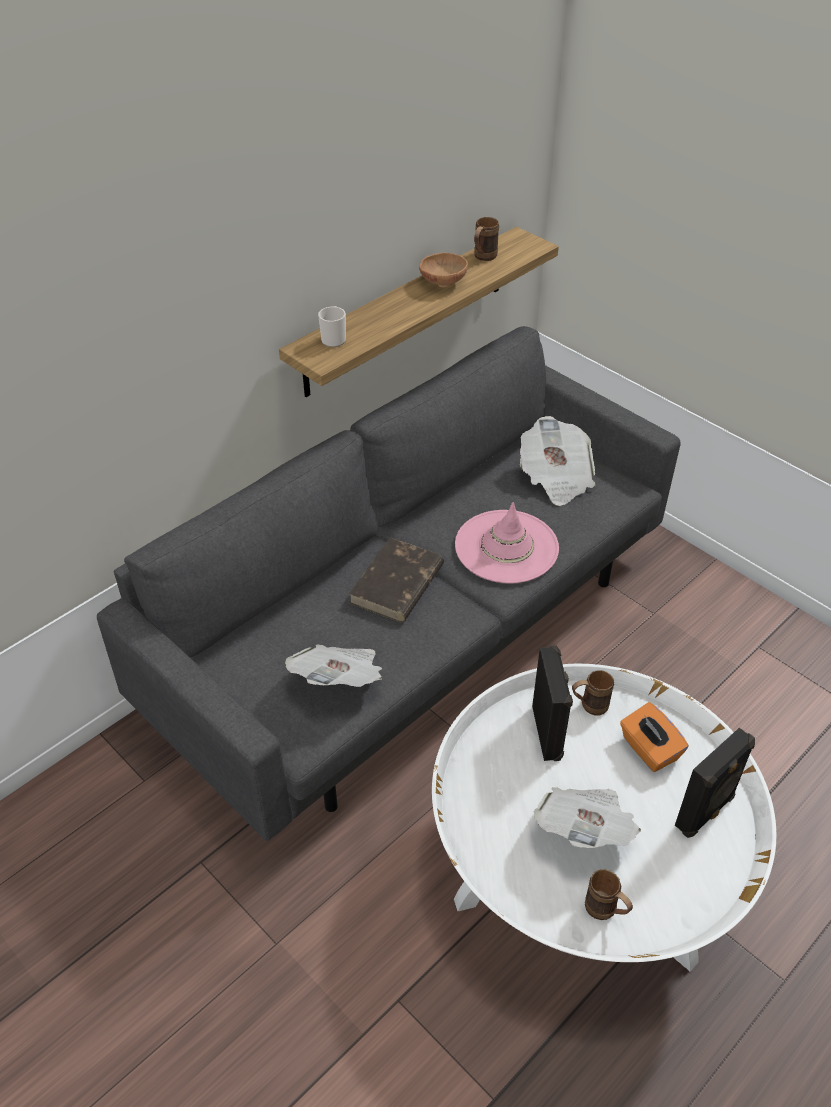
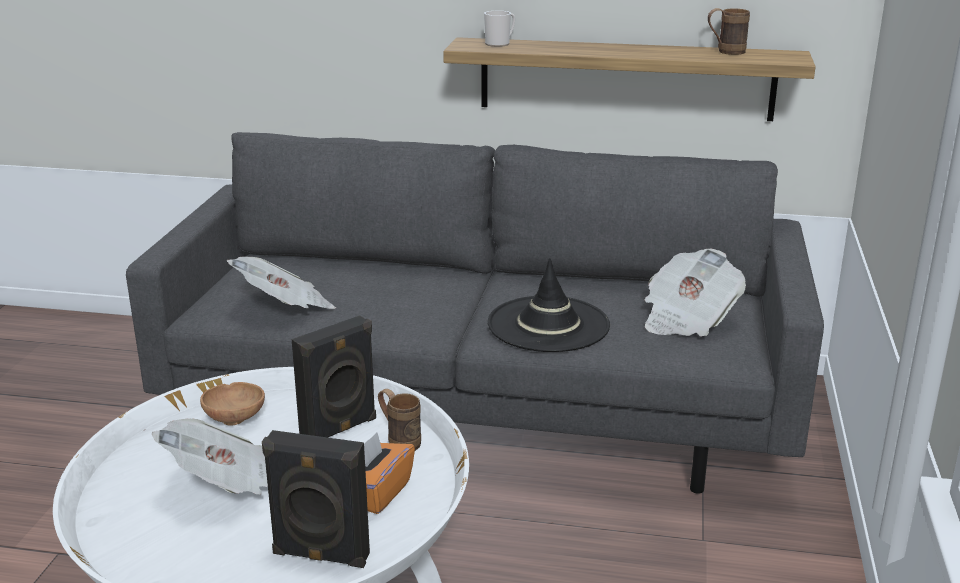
camera: 55 degrees right, 20 degrees down
brown book [349,537,444,623] -> none
brown bowl [419,253,468,288] -> brown bowl moved to [200,382,265,426]
pink hat [455,502,559,584] -> black hat [488,258,610,352]
brown mug [585,869,633,920] -> none

